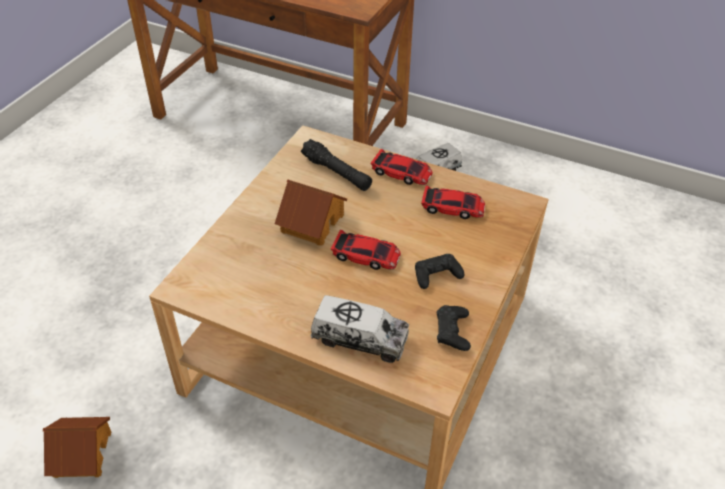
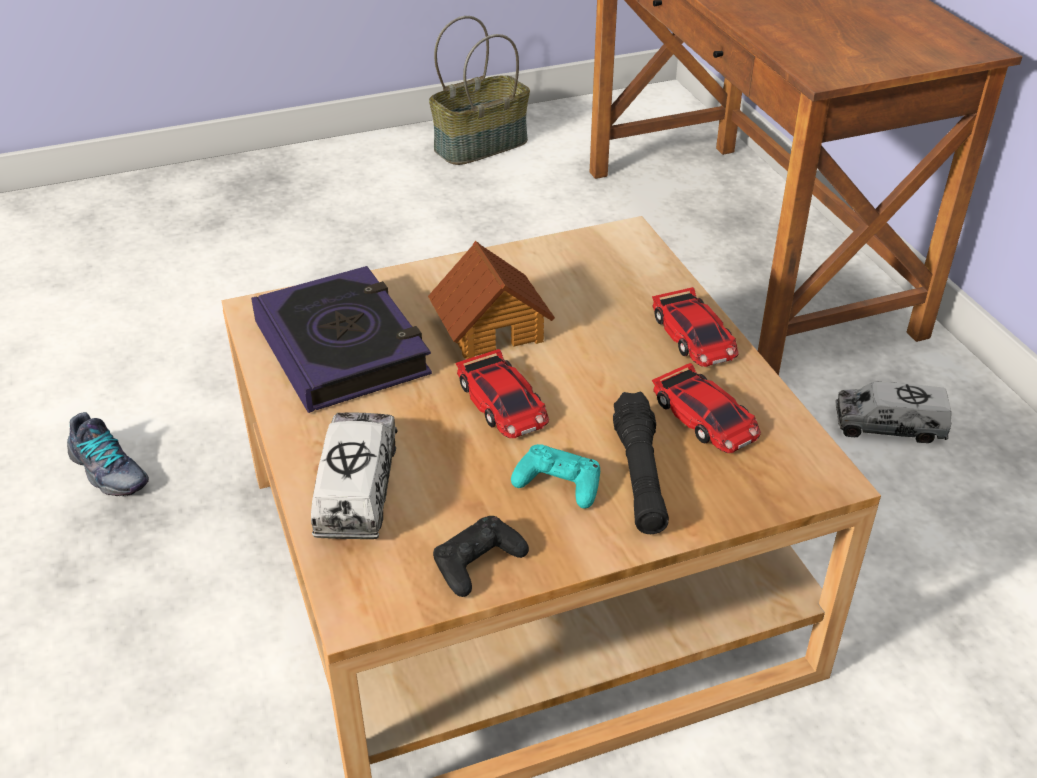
camera: 45 degrees right, 5 degrees down
toy house [43,417,111,478] -> shoe [67,412,149,496]
black flashlight [301,139,372,191] -> black flashlight moved to [613,392,669,534]
toy truck [311,295,409,363] -> toy truck turned 150 degrees counterclockwise [311,412,398,539]
black game controller [415,254,464,289] -> turquoise game controller [511,444,600,508]
none -> book [251,266,432,413]
none -> basket [429,16,530,165]

